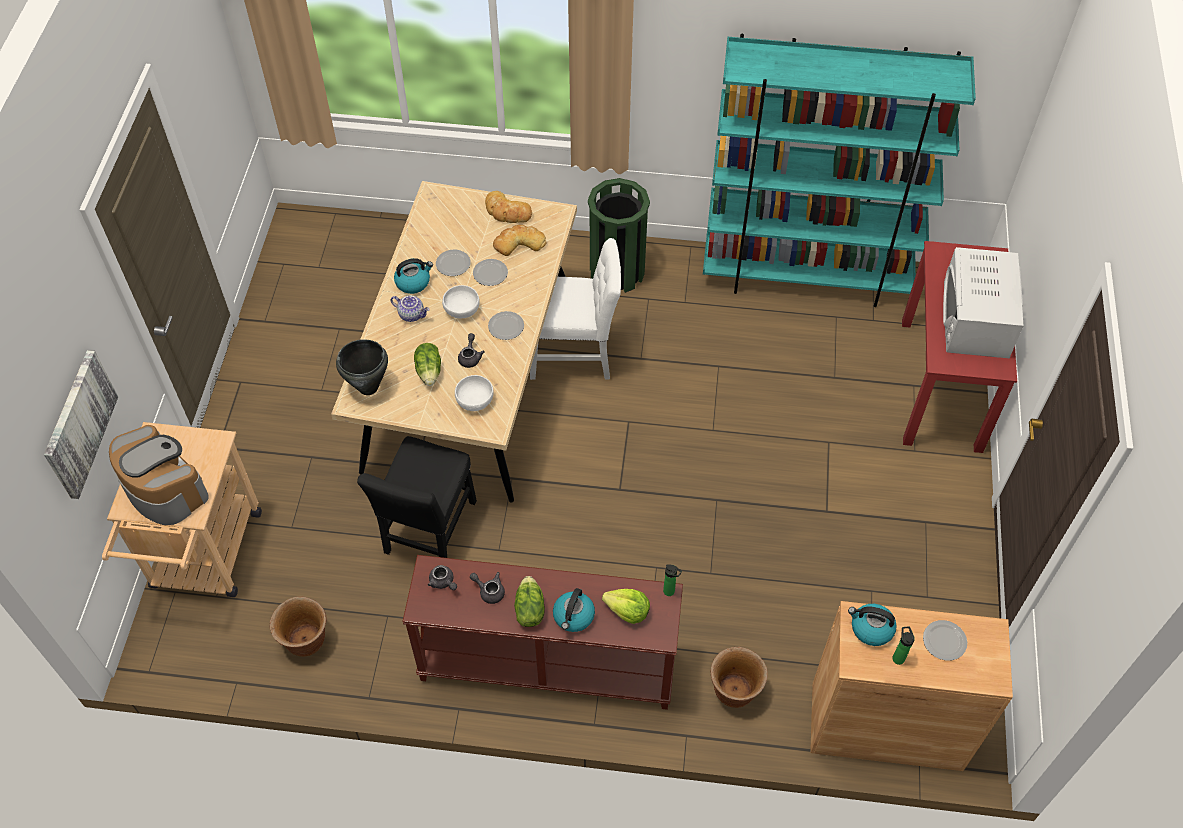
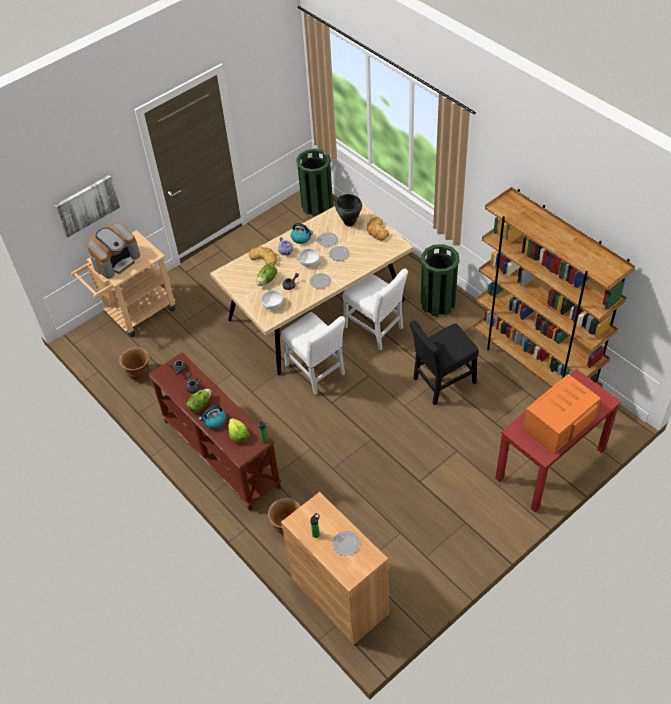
camera: 45 degrees right, 5 degrees down
coffee machine [109,425,209,525] -> coffee machine turned 45 degrees clockwise [87,223,140,279]
black cooking pot [336,339,388,395] -> black cooking pot moved to [335,194,362,226]
black chair [357,436,477,558] -> black chair moved to [410,321,479,405]
bread [493,225,546,256] -> bread moved to [249,247,277,266]
turquoise bookcase [703,34,976,307] -> brown bookcase [474,187,635,387]
kettle [848,604,897,646] -> none
white microwave [943,247,1024,358] -> orange microwave [523,374,601,454]
none -> white chair [281,312,346,395]
none -> green trash can [296,149,333,217]

